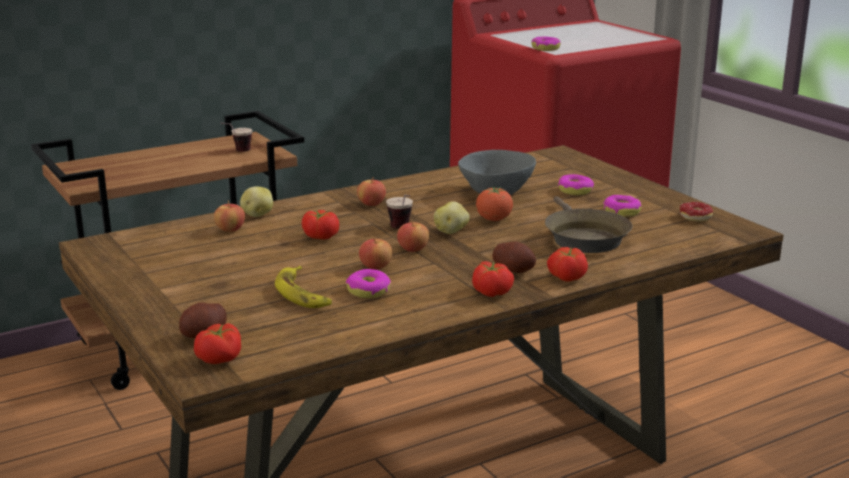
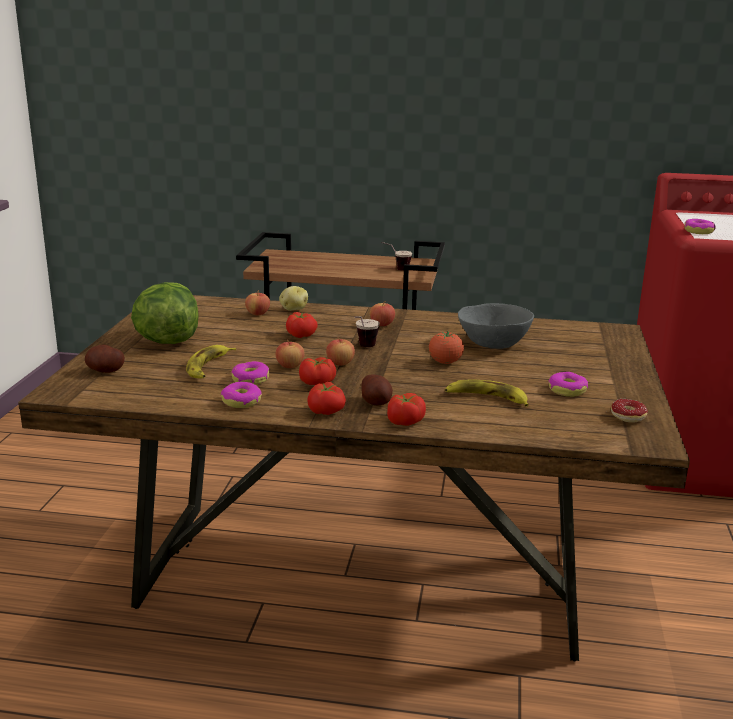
camera: 40 degrees right, 0 degrees up
tomato [194,323,241,364] -> tomato moved to [299,357,336,385]
potato [434,202,470,234] -> none
brown frying pan [545,196,633,253] -> banana [445,379,529,407]
donut [558,174,594,195] -> donut moved to [221,382,262,408]
none -> lettuce [131,282,199,344]

